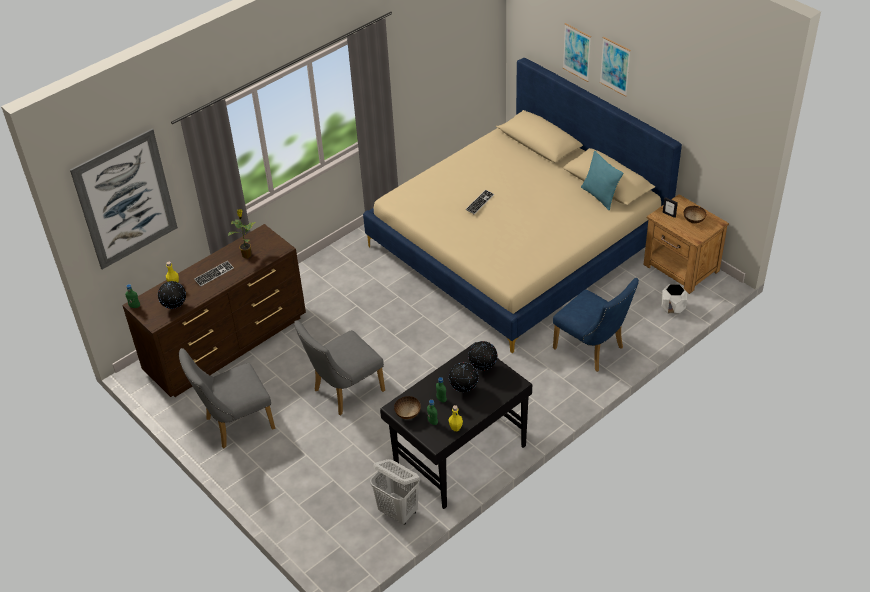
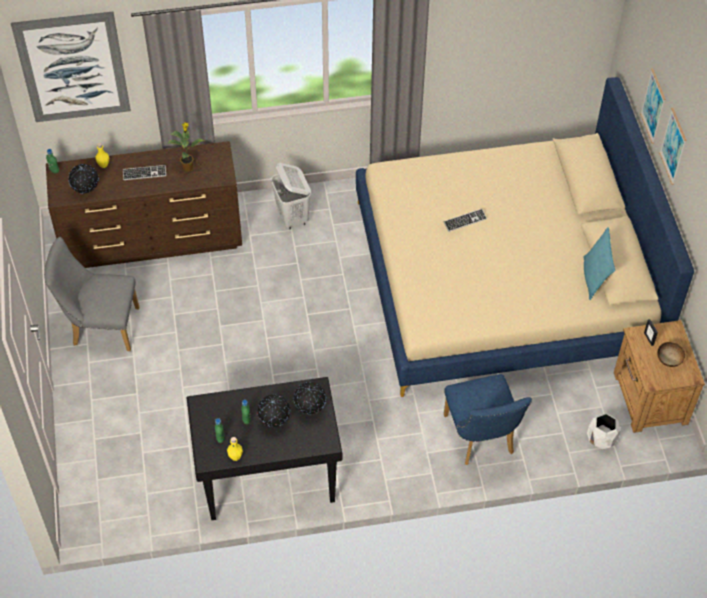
camera: 30 degrees right, 10 degrees up
grey chair [294,320,385,415] -> none
white laundry basket [370,459,420,525] -> white laundry basket moved to [271,163,311,229]
bowl [394,396,421,419] -> none

